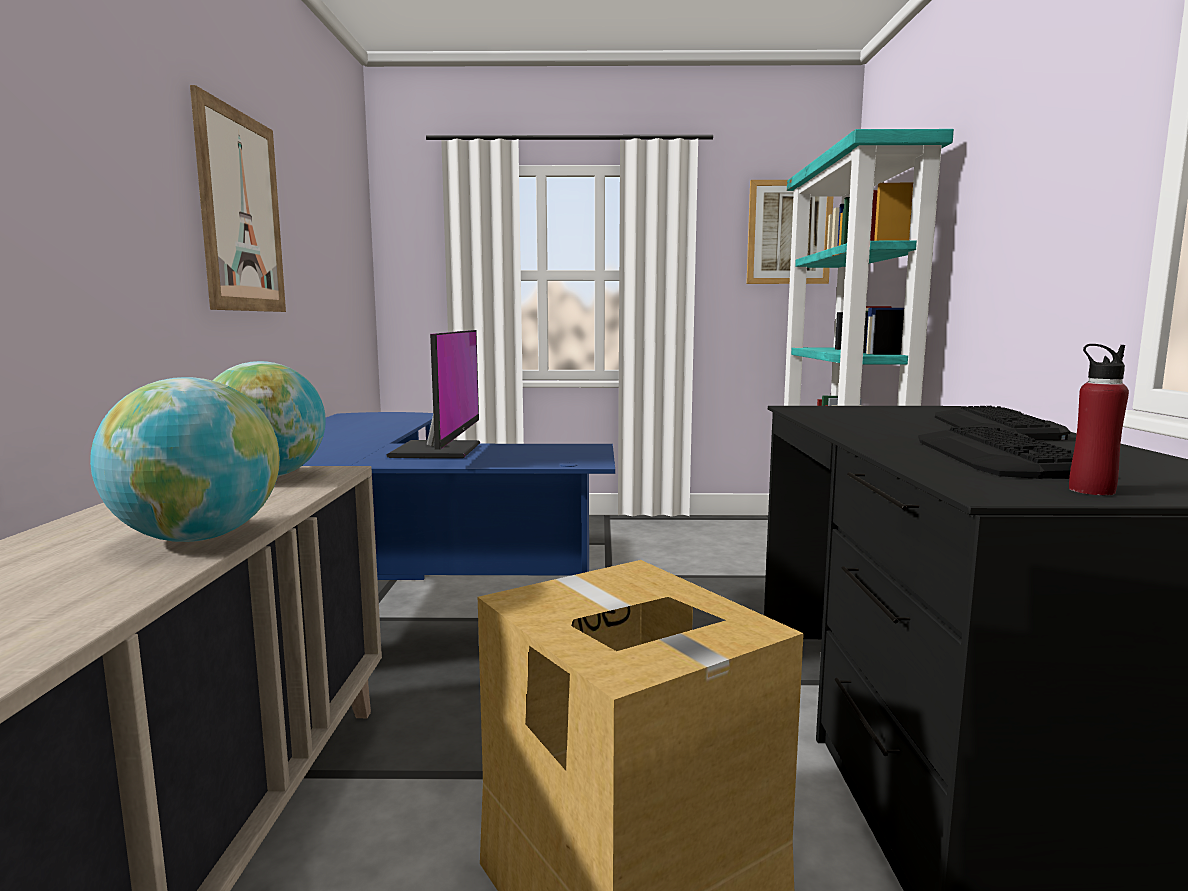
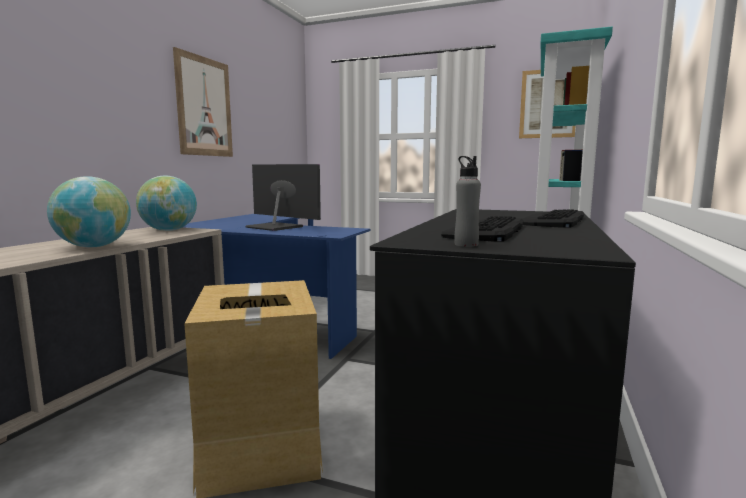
camera: 20 degrees right, 0 degrees up
monitor [386,330,480,458] -> monitor turned 75 degrees counterclockwise [246,164,321,231]
red bottle [1069,344,1129,495] -> grey bottle [454,156,481,247]

